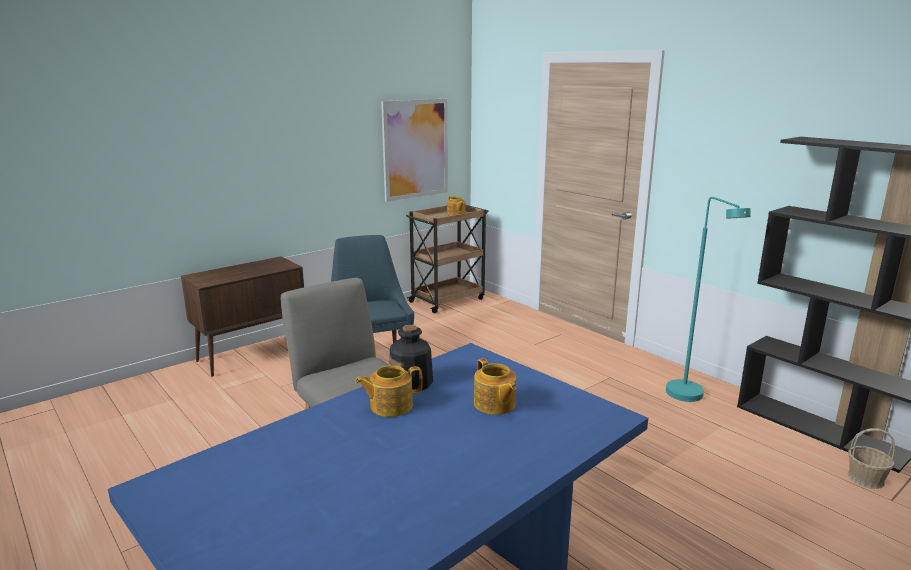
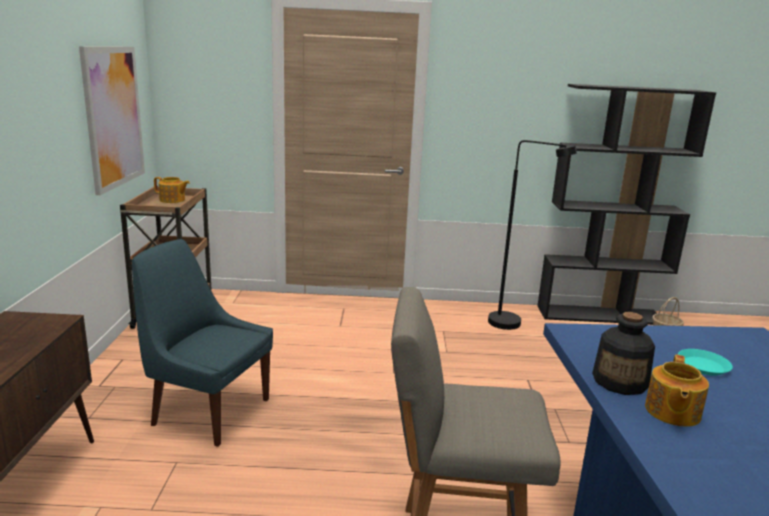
camera: 50 degrees left, 0 degrees up
teapot [474,358,516,415] -> turquoise plate [678,349,733,376]
turquoise floor lamp [666,197,751,402] -> black floor lamp [488,140,577,330]

